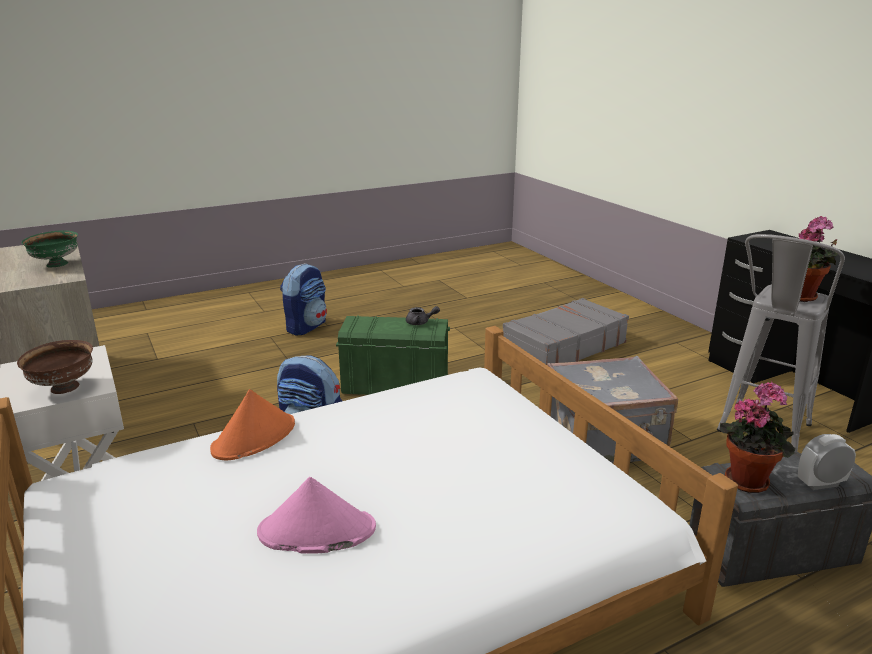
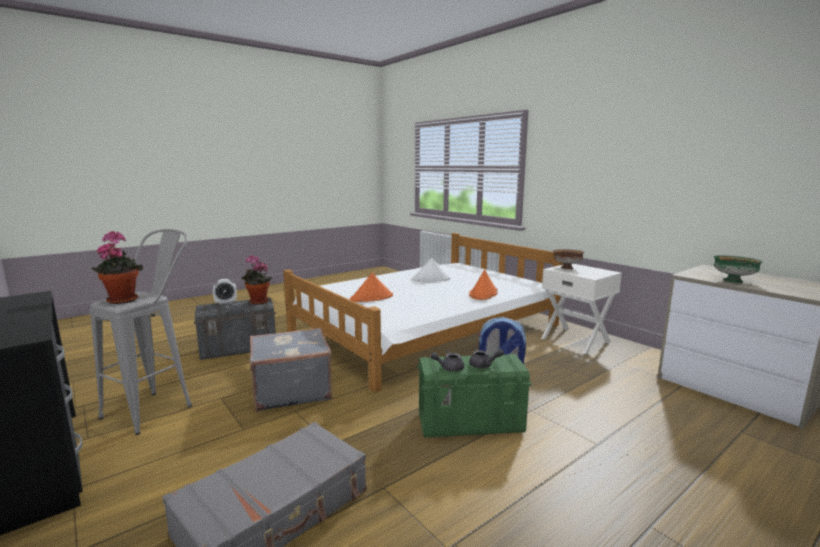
camera: 170 degrees right, 10 degrees down
pink hat [257,477,376,554] -> white hat [411,258,450,282]
backpack [280,263,327,336] -> none
none -> orange hat [350,273,393,302]
none -> grey teapot [469,349,504,368]

